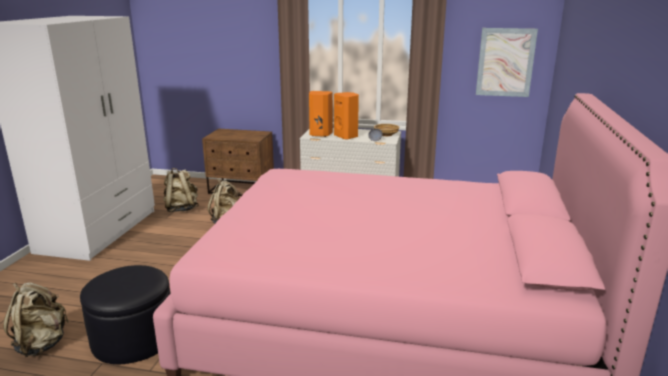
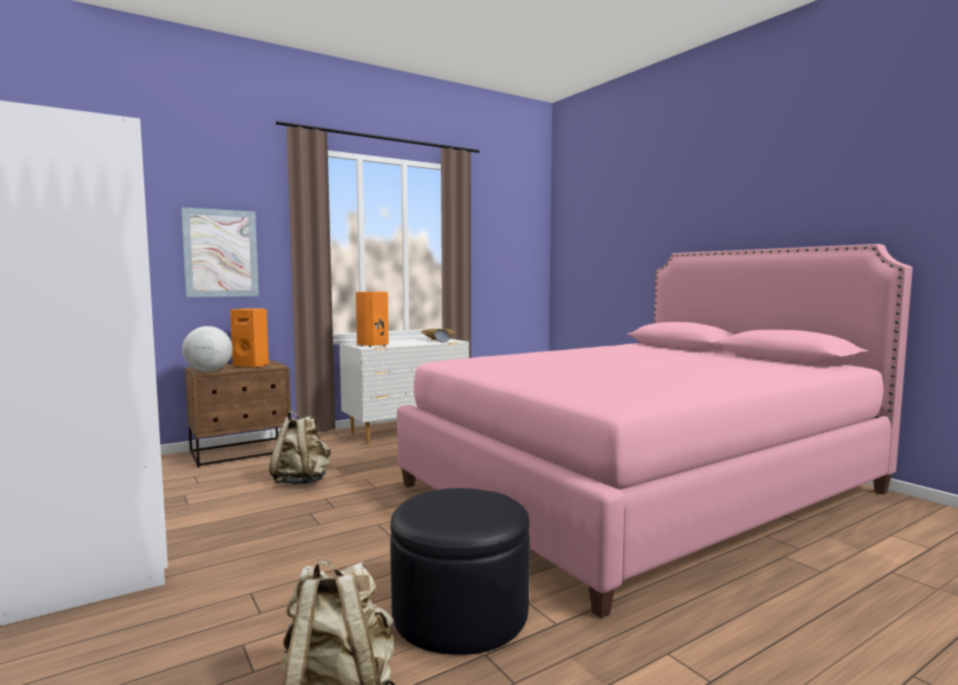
camera: 45 degrees left, 15 degrees down
beige backpack [163,168,199,212] -> none
orange speaker [334,92,359,140] -> orange speaker moved to [230,308,269,368]
picture [476,28,538,97] -> picture moved to [181,207,259,297]
none -> globe [182,326,233,372]

